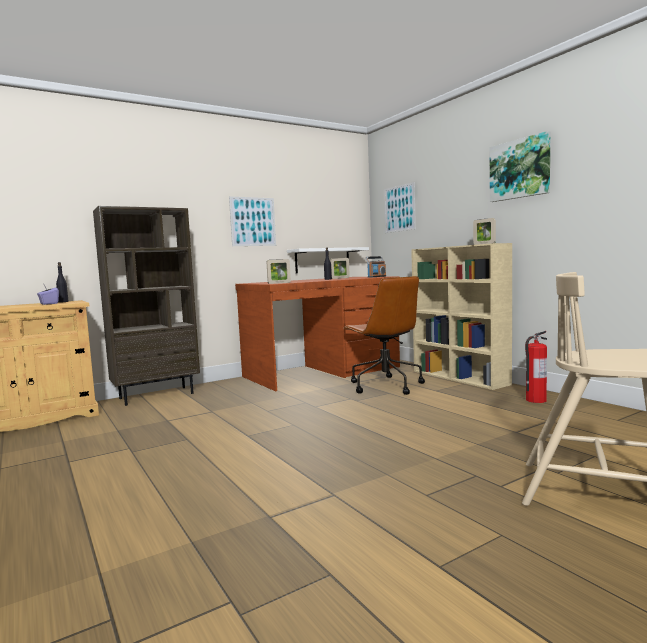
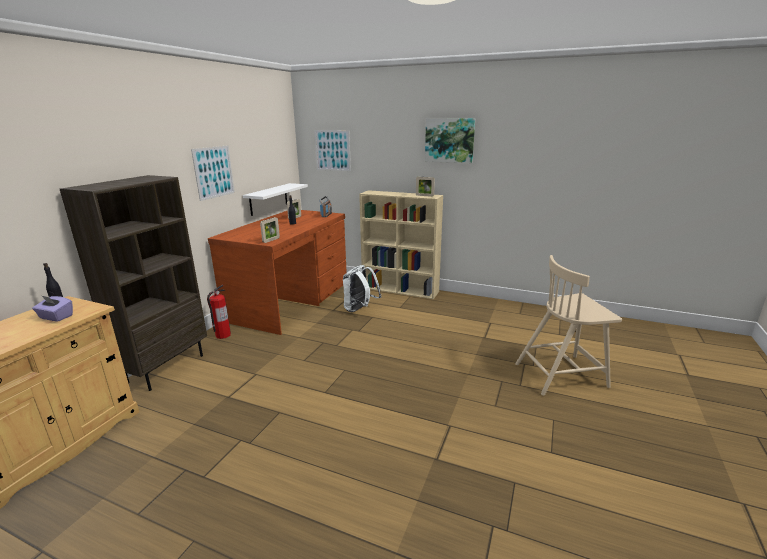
camera: 35 degrees left, 15 degrees up
brown office chair [343,276,425,395] -> white backpack [343,265,382,312]
fire extinguisher [525,331,547,403] -> fire extinguisher moved to [207,285,231,339]

